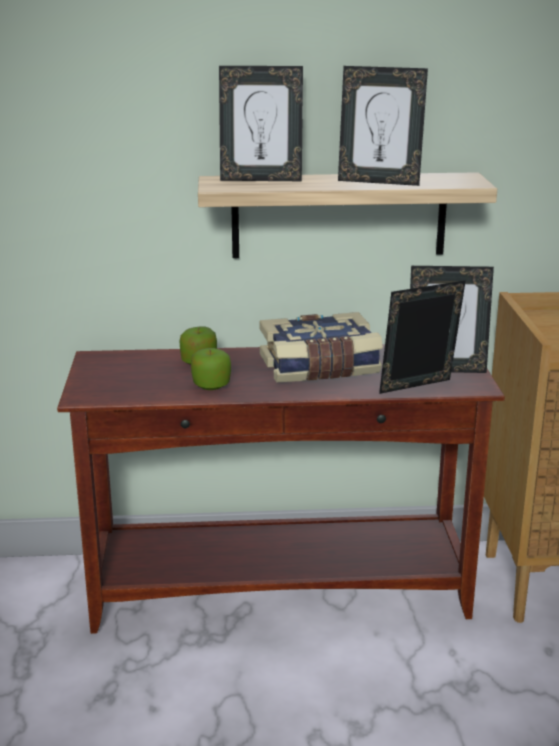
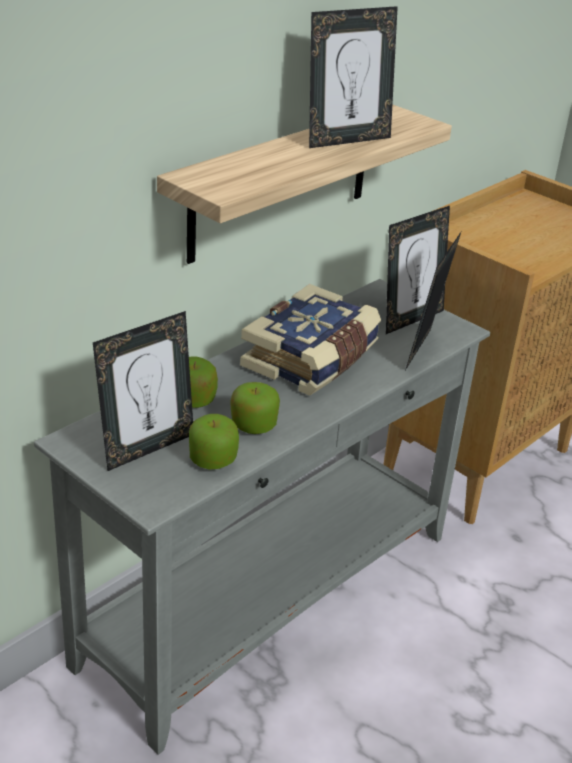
camera: 45 degrees left, 10 degrees up
brown console table [57,344,505,634] -> grey console table [34,279,490,755]
picture frame [219,66,303,181] -> picture frame moved to [93,311,193,471]
none -> apple [189,414,239,470]

